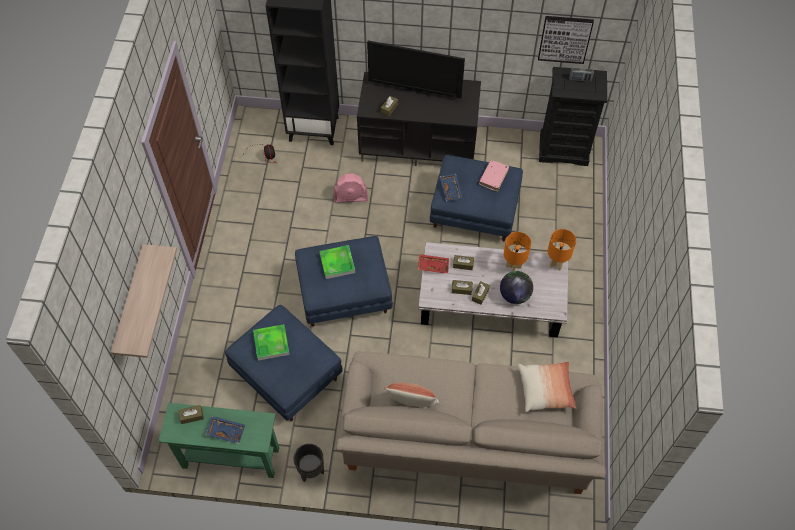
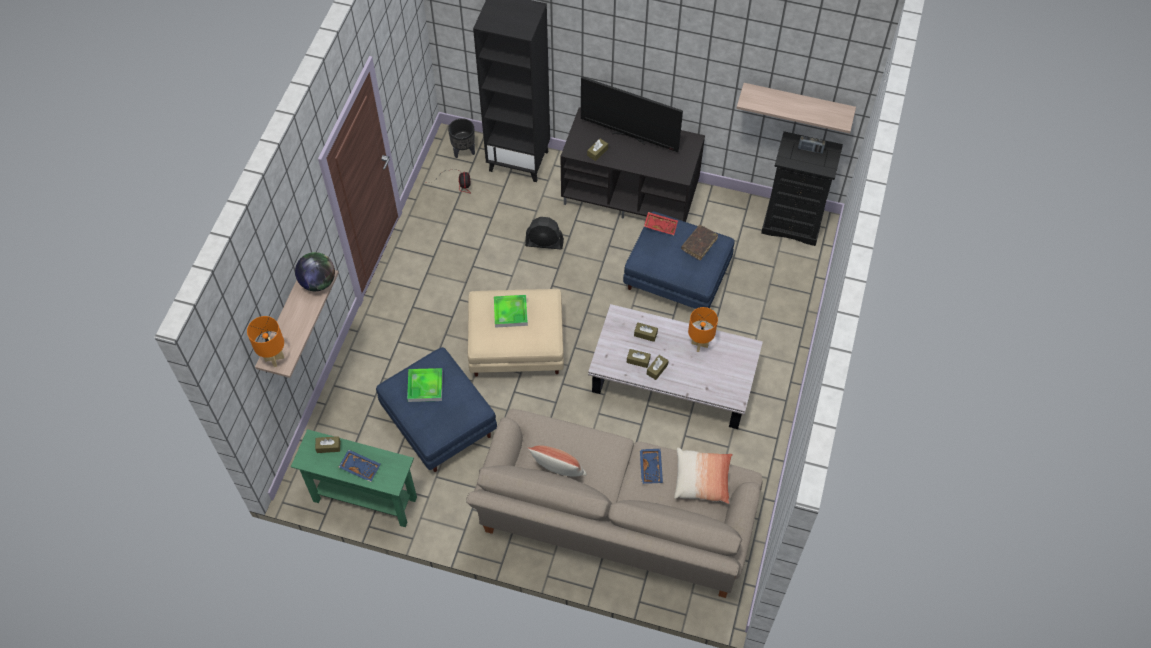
camera: 10 degrees right, 0 degrees up
black planter [293,444,324,482] -> black planter moved to [448,118,475,158]
blue ottoman [295,236,392,327] -> beige ottoman [468,289,564,376]
pink fan [334,173,368,203] -> black fan [525,217,564,249]
red tray [418,254,449,274] -> red tray moved to [644,212,678,235]
blue tray [440,174,463,201] -> blue tray moved to [640,449,663,484]
pink book [479,160,509,192] -> brown book [681,225,718,260]
globe [500,271,533,304] -> globe moved to [295,252,335,291]
picture [538,16,594,64] -> shelf [736,83,856,133]
orange table lamp [548,229,576,271] -> orange table lamp moved to [247,316,284,367]

